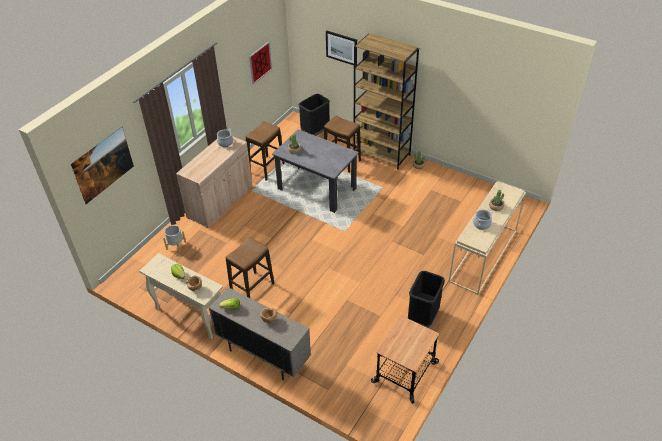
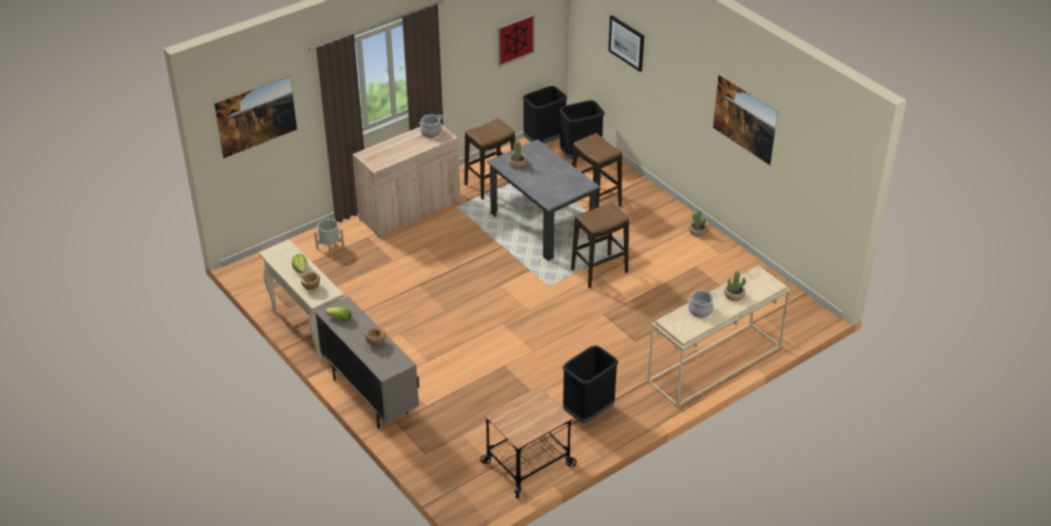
camera: 20 degrees right, 5 degrees down
stool [226,237,275,298] -> stool moved to [571,202,629,288]
brown bookcase [353,33,419,170] -> none
none -> black trash can [522,86,567,144]
none -> picture [713,75,778,165]

